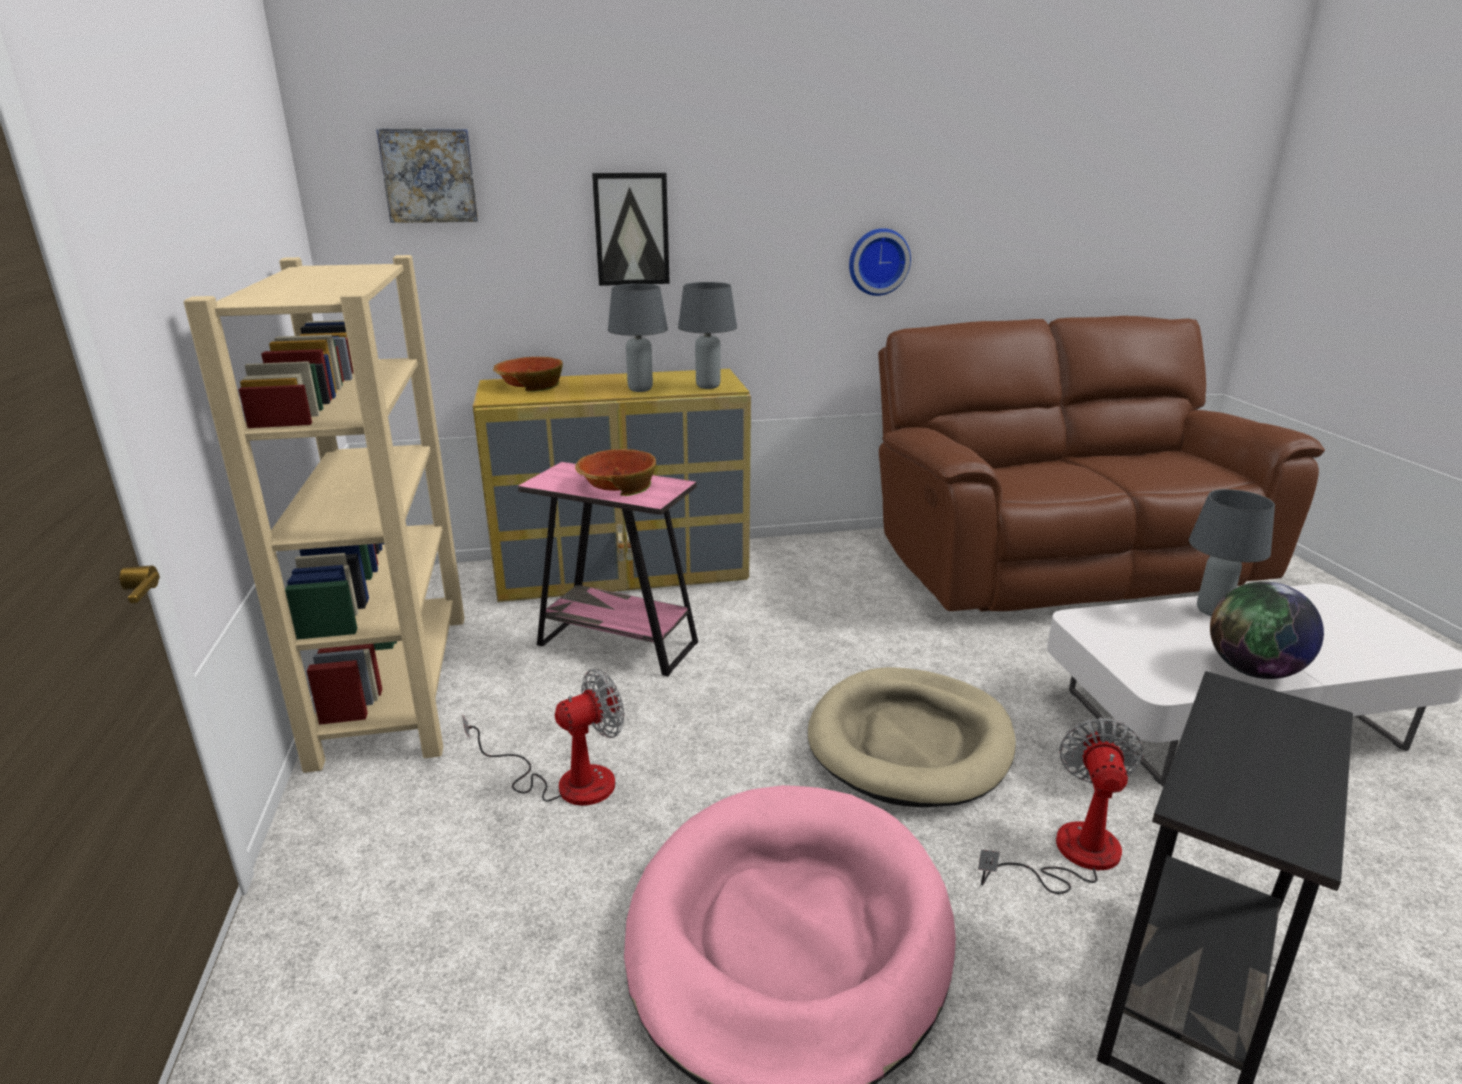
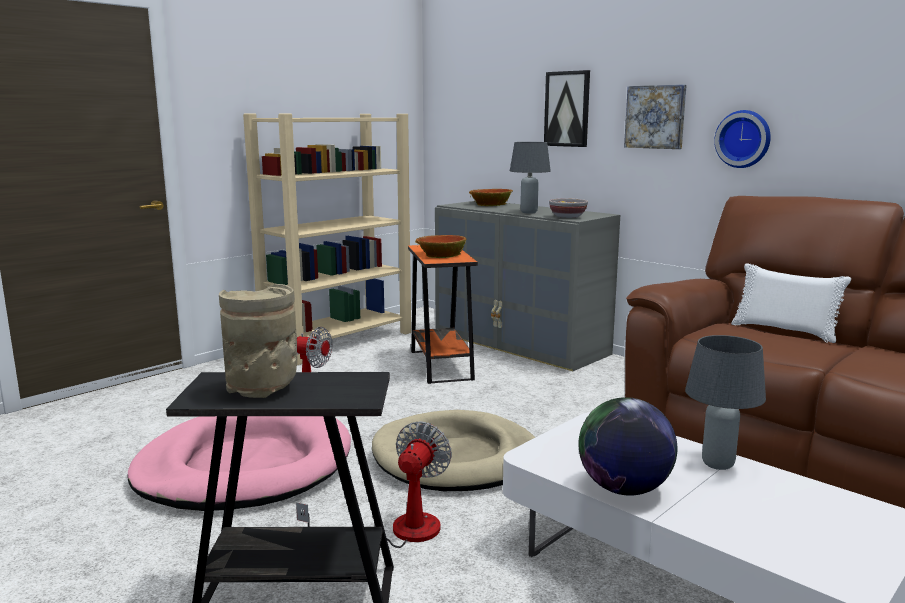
camera: 55 degrees right, 10 degrees down
picture [376,128,478,223] -> picture moved to [624,85,687,149]
yellow cabinet [473,369,751,602] -> grey cabinet [435,201,620,371]
pink side table [518,462,698,676] -> orange side table [408,245,478,384]
grey table lamp [678,282,737,389] -> bowl [549,198,588,218]
fan [978,718,1144,894] -> fan turned 45 degrees counterclockwise [296,421,452,548]
none -> beige vase [219,284,297,398]
none -> white pillow [731,263,851,343]

